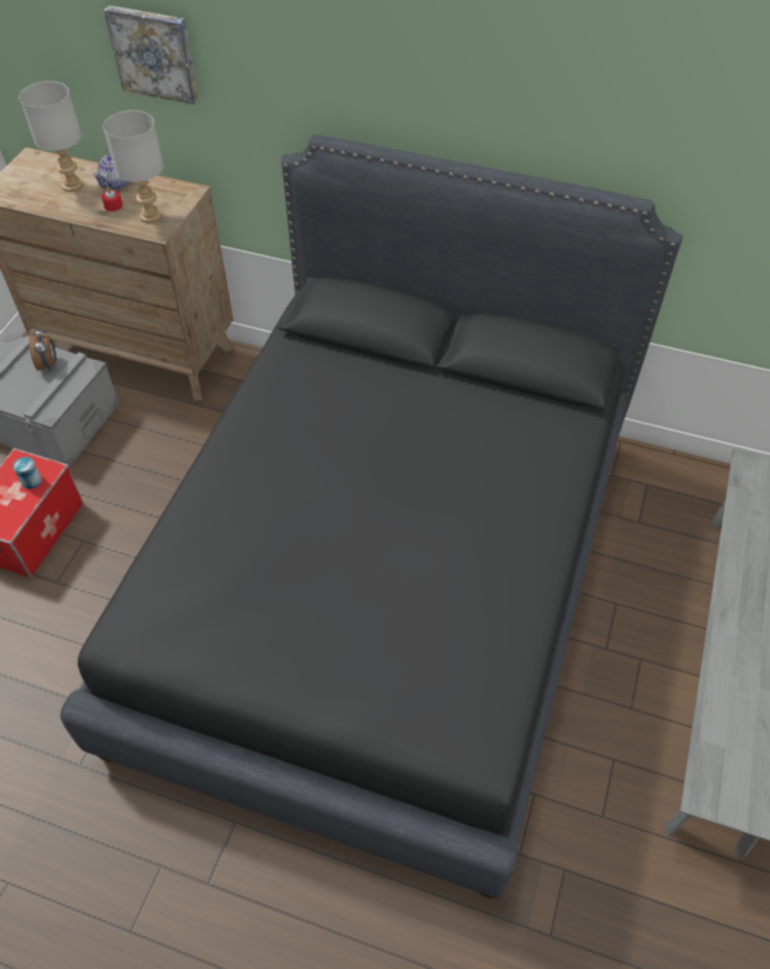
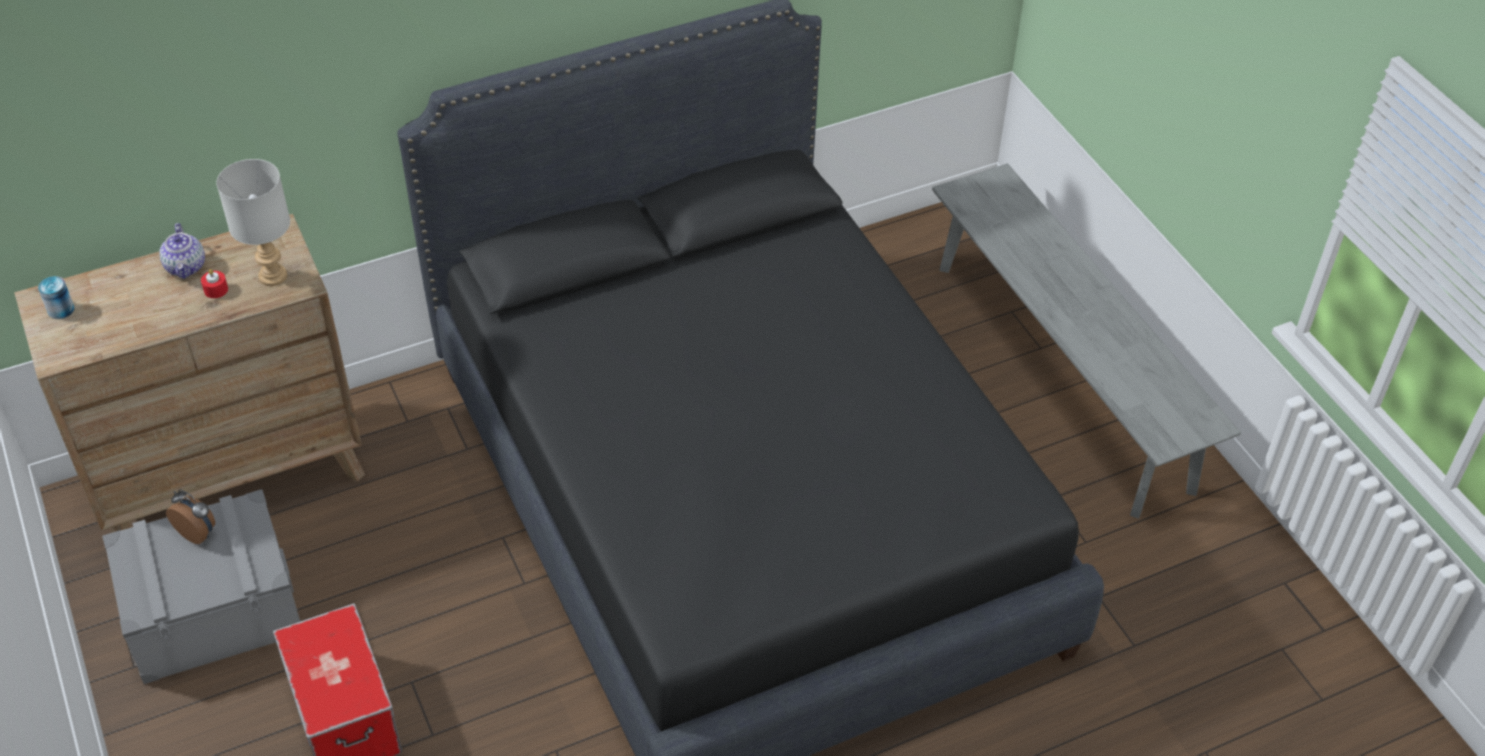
camera: 45 degrees left, 5 degrees down
can [13,457,42,489] -> can moved to [38,276,75,319]
grey table lamp [19,81,84,192] -> none
picture [104,5,198,105] -> none

